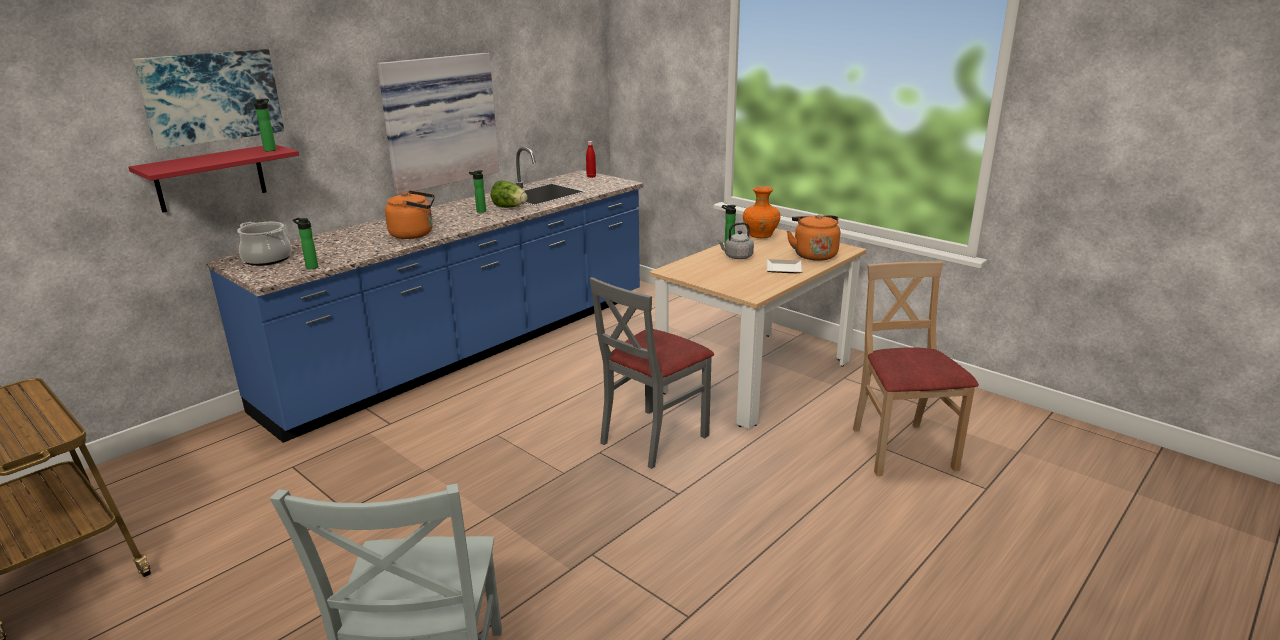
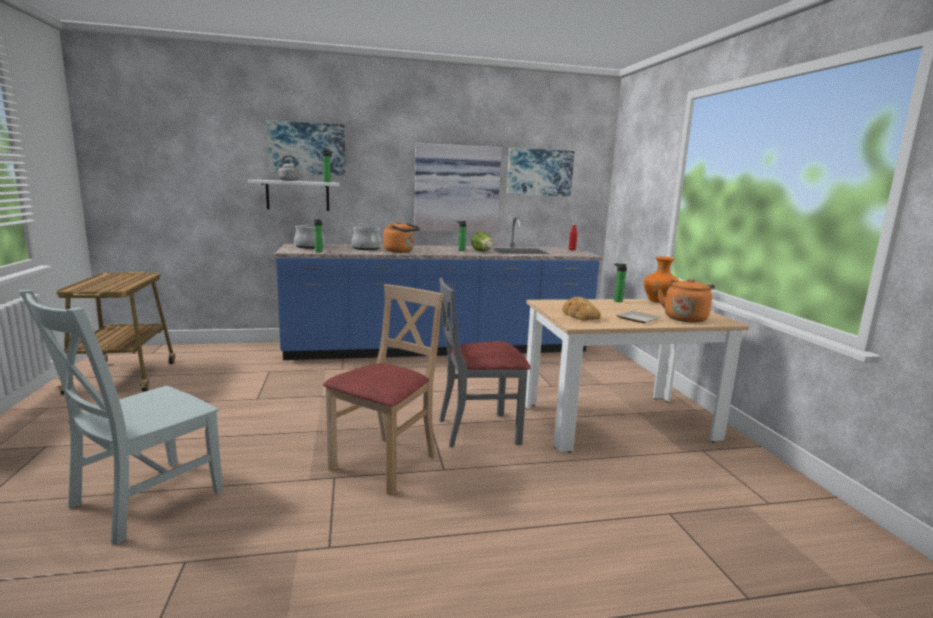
camera: 35 degrees right, 10 degrees down
red shelf [129,144,299,213] -> white shelf [248,180,340,211]
grey kettle [717,222,754,259] -> grey kettle moved to [276,155,300,181]
beige chair [853,262,979,476] -> beige chair moved to [323,284,443,496]
none -> cooking pot [351,226,381,250]
none -> picture [507,148,575,197]
none -> bread [563,297,601,320]

